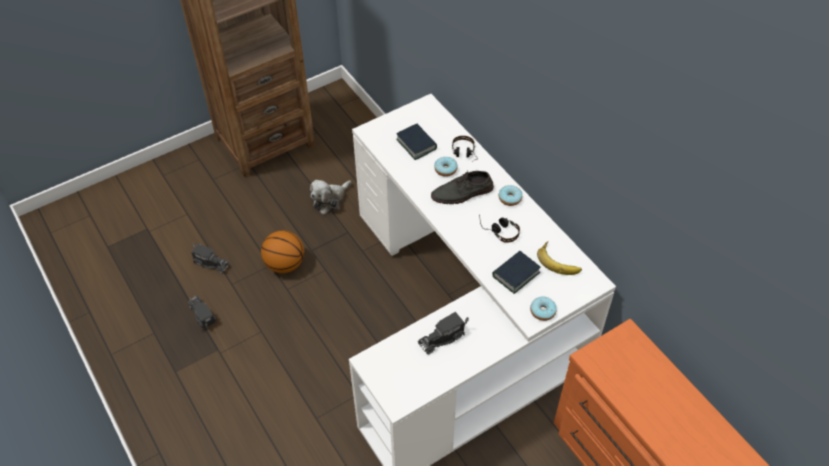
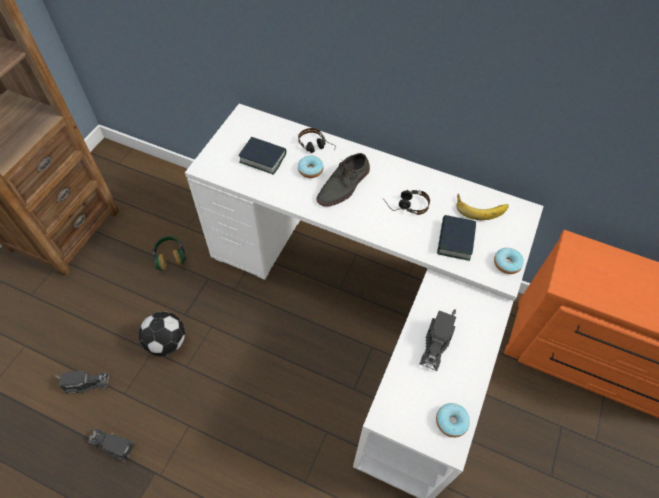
camera: 35 degrees left, 5 degrees up
basketball [261,230,304,273] -> football [139,311,185,356]
plush toy [310,180,351,215] -> headphones [153,236,187,271]
donut [499,185,522,206] -> donut moved to [436,403,470,437]

